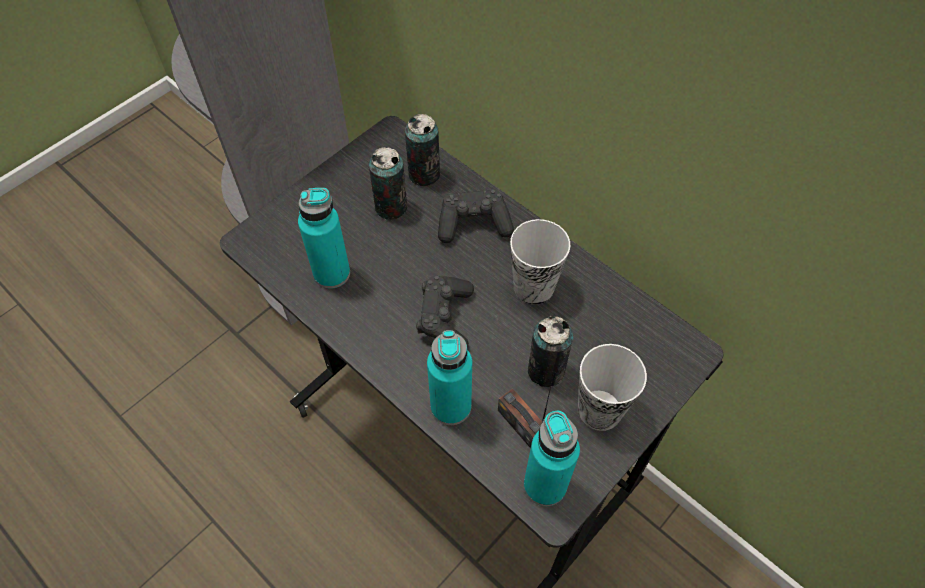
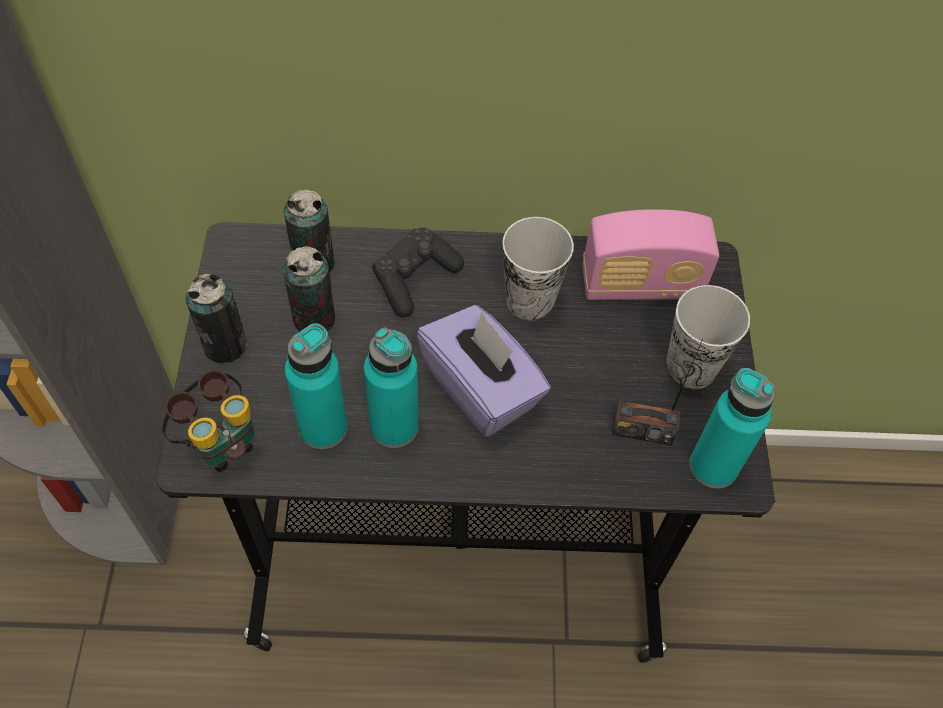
camera: 45 degrees left, 0 degrees up
black game controller [416,276,474,349] -> purple tissue box [416,305,551,437]
turquoise bottle [427,330,472,425] -> turquoise bottle moved to [364,328,419,448]
can [528,316,573,387] -> can moved to [185,274,248,363]
none -> binoculars [161,370,255,472]
none -> radio [583,209,719,300]

